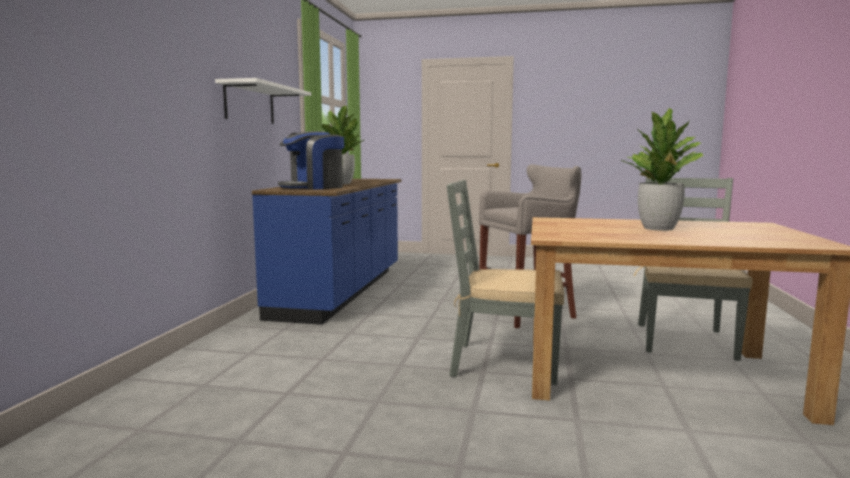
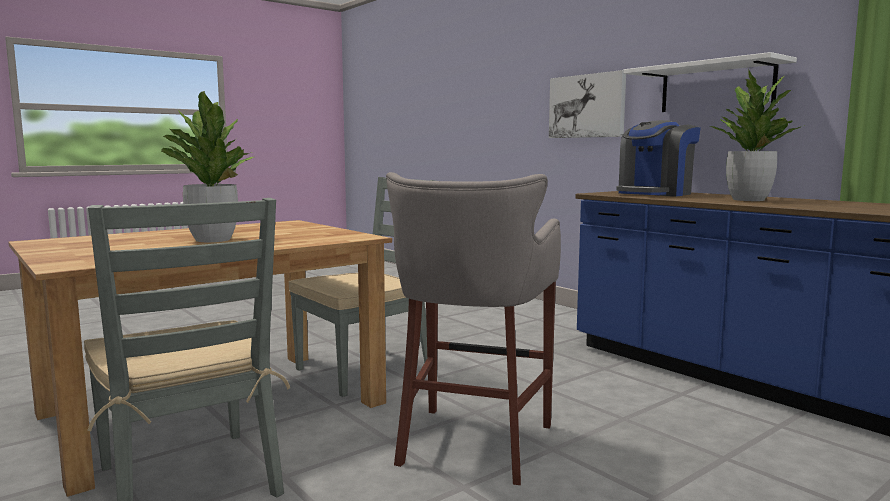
camera: 130 degrees right, 0 degrees up
coffee machine [278,131,344,190] -> coffee machine turned 135 degrees counterclockwise [616,120,701,197]
none -> picture [549,70,626,138]

